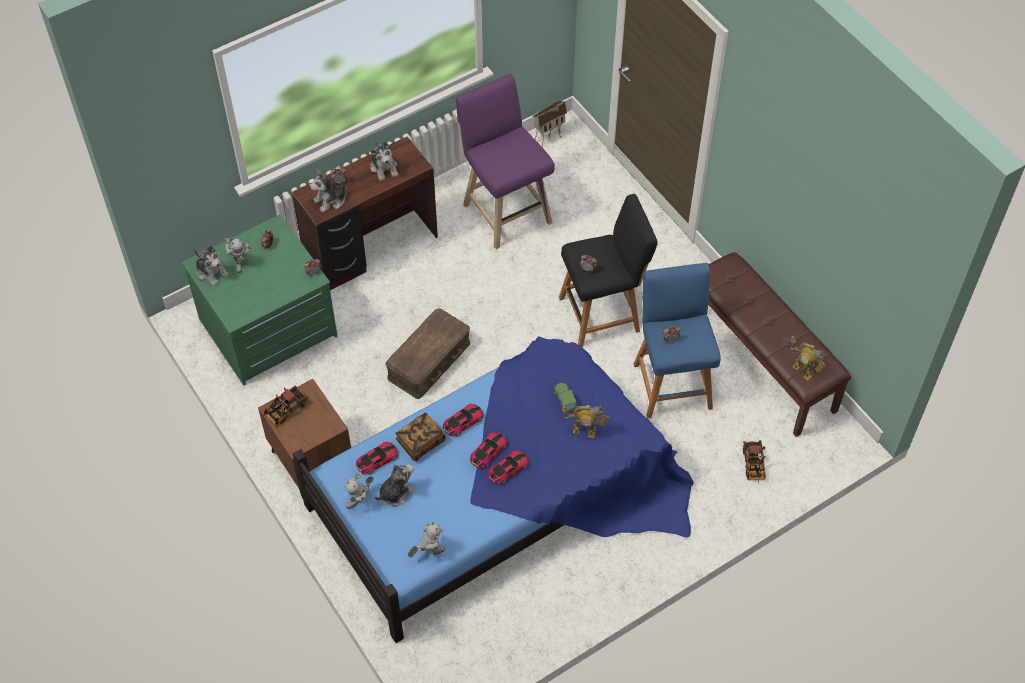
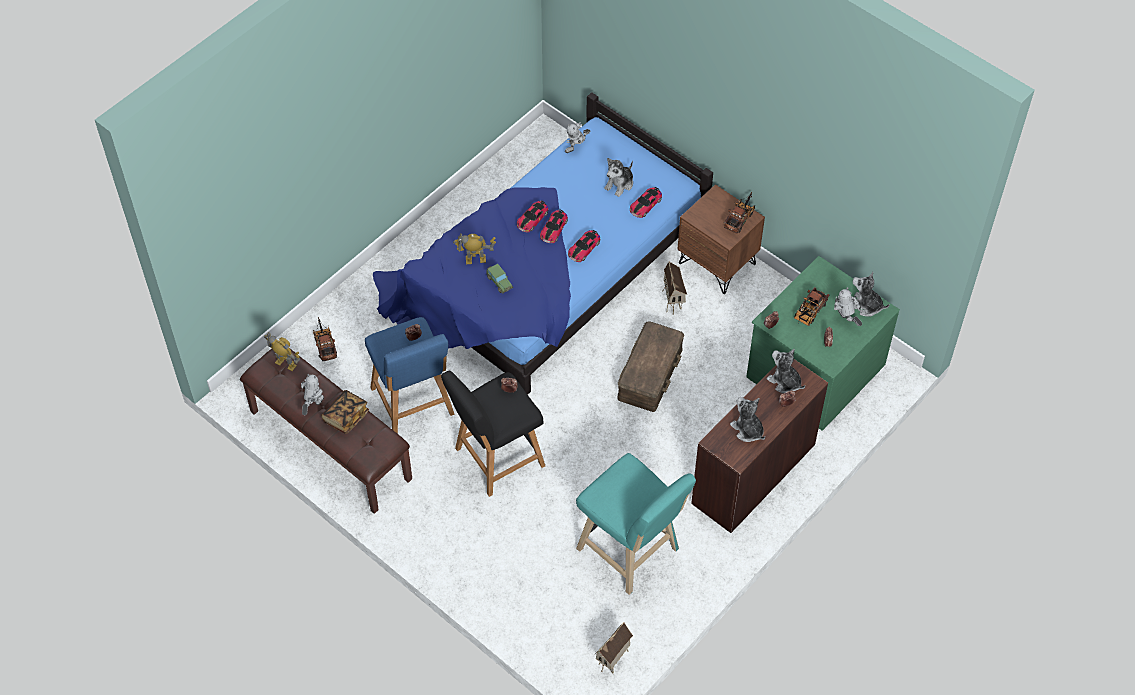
camera: 165 degrees right, 0 degrees up
plush toy [309,168,350,213] -> plush toy turned 90 degrees counterclockwise [767,348,805,393]
toy robot [345,472,374,509] -> toy robot moved to [301,374,324,415]
book [395,413,445,461] -> book moved to [321,390,369,434]
purple stool [456,74,555,249] -> turquoise stool [576,453,696,595]
none -> toy house [662,262,687,315]
none -> toy truck [794,287,830,326]

